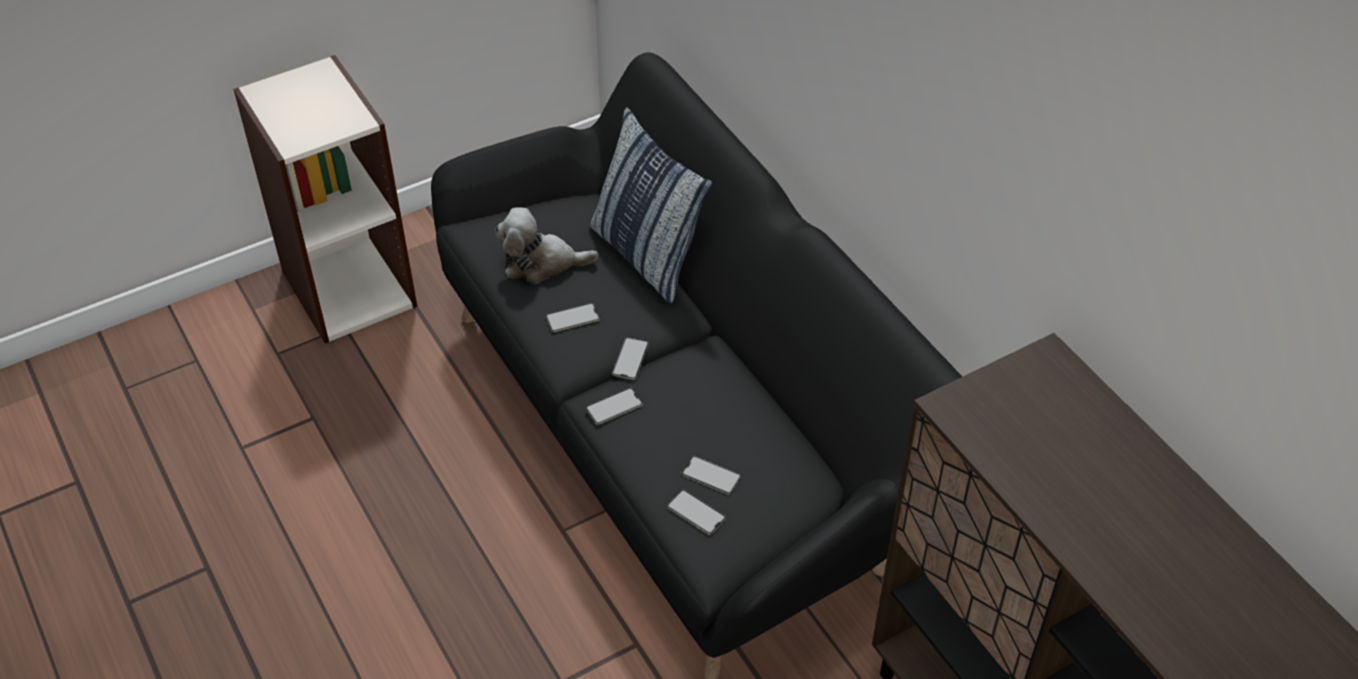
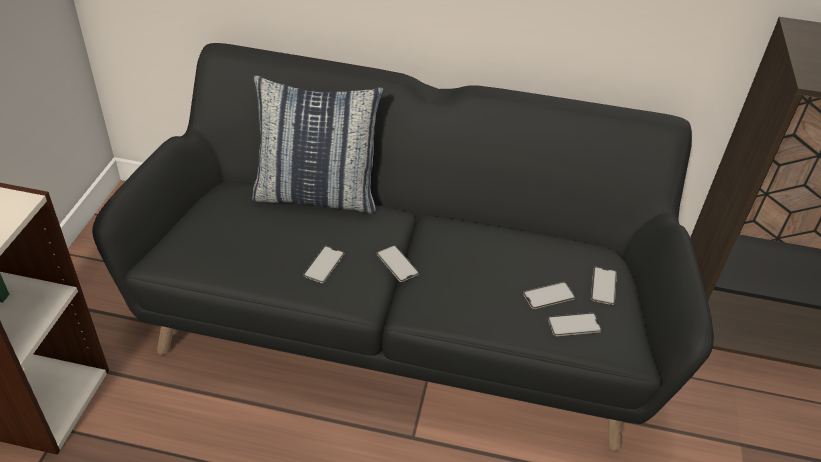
camera: 50 degrees left, 5 degrees down
plush toy [495,207,598,284] -> none
phone [586,388,643,425] -> phone moved to [591,267,617,305]

